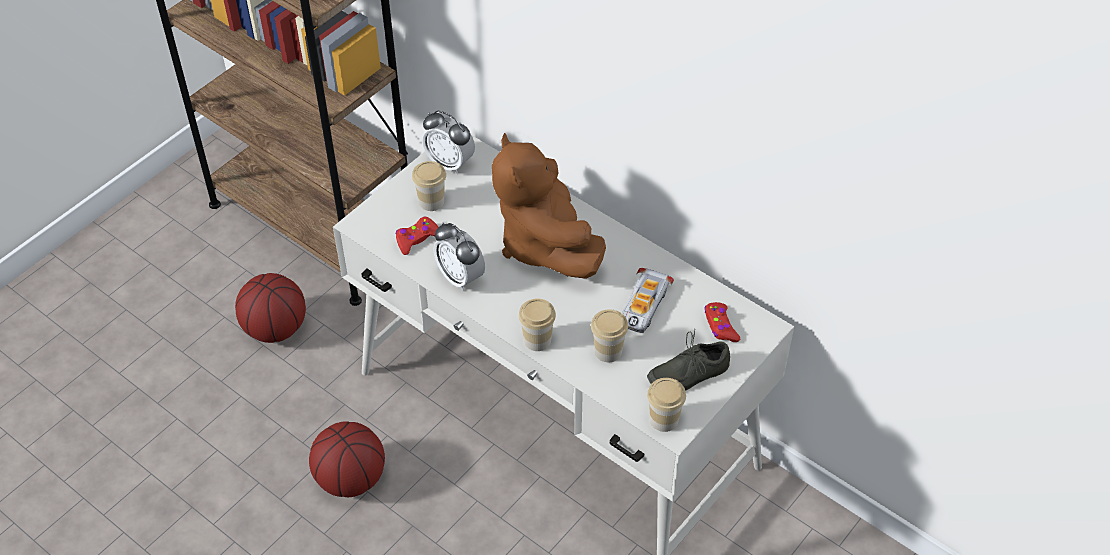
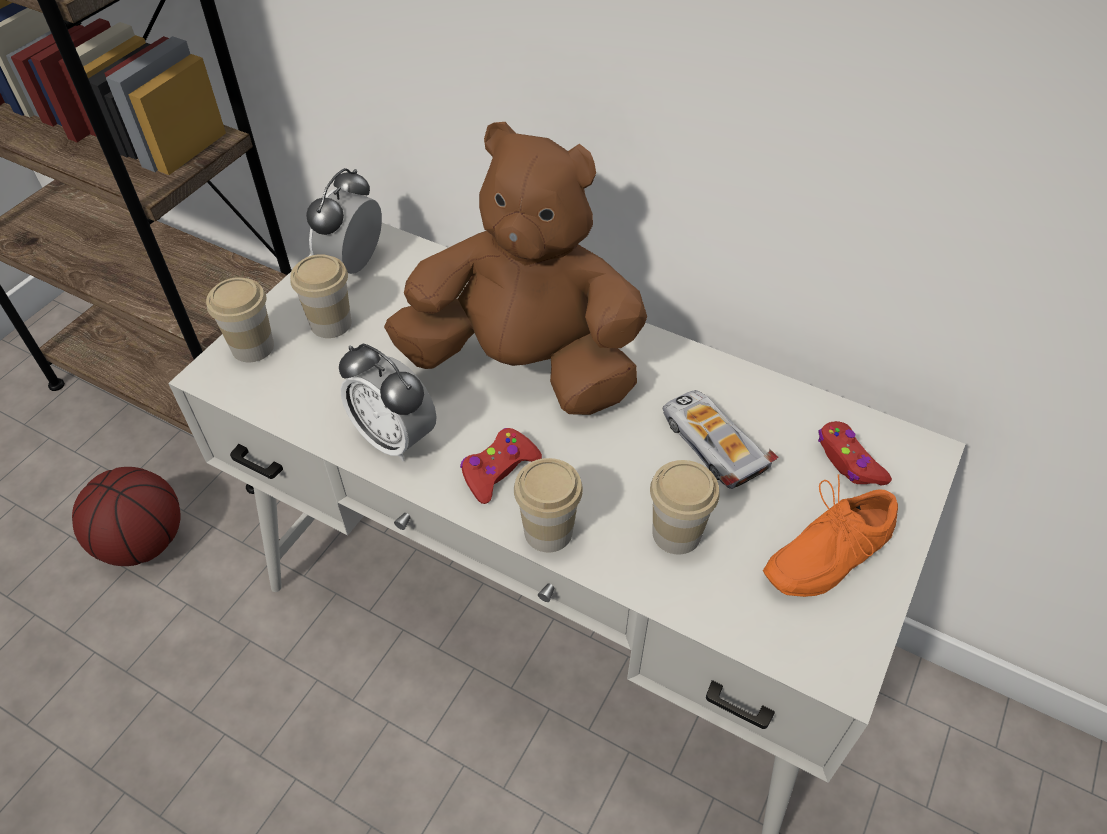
camera: 10 degrees left, 0 degrees up
basketball [309,421,385,497] -> none
red game controller [395,217,438,255] -> red game controller moved to [460,428,542,504]
alarm clock [422,111,475,174] -> alarm clock turned 90 degrees clockwise [306,168,382,274]
brown plush toy [492,133,606,279] -> brown plush toy turned 135 degrees clockwise [384,122,647,415]
toy car [622,268,674,333] -> toy car turned 135 degrees clockwise [663,390,779,489]
grey shoe [647,329,730,391] -> orange shoe [763,474,898,597]
cup [647,378,686,432] -> cup moved to [206,277,274,362]

